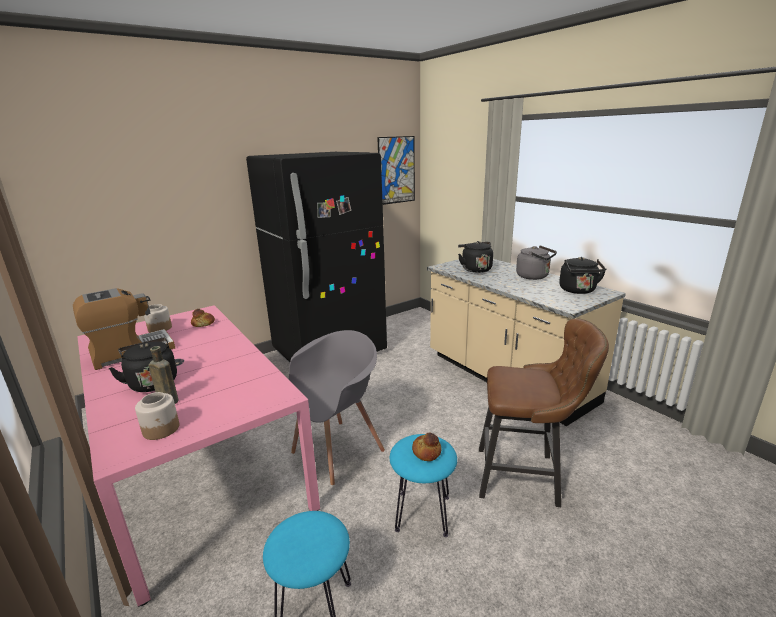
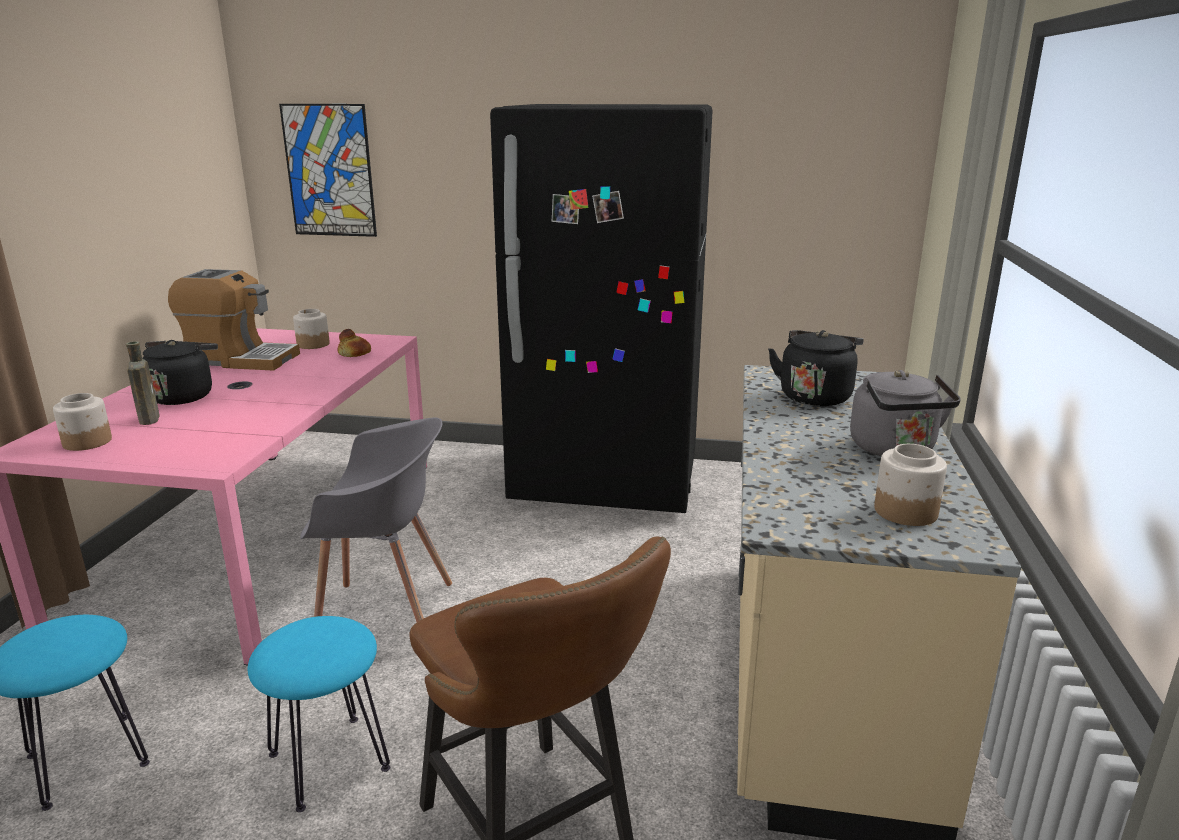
camera: 45 degrees right, 0 degrees up
picture [377,136,415,205] -> picture moved to [279,104,377,237]
bread [412,433,442,461] -> none
black kettle [559,257,606,294] -> jar [874,444,947,526]

